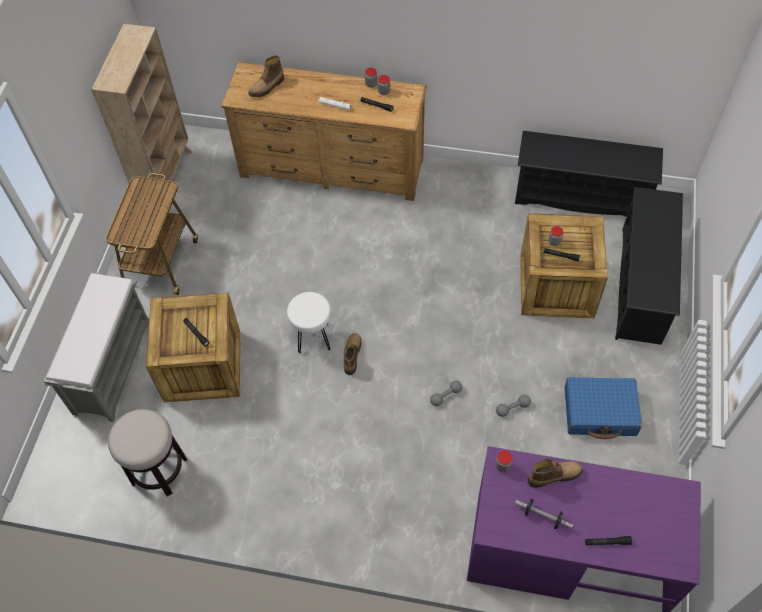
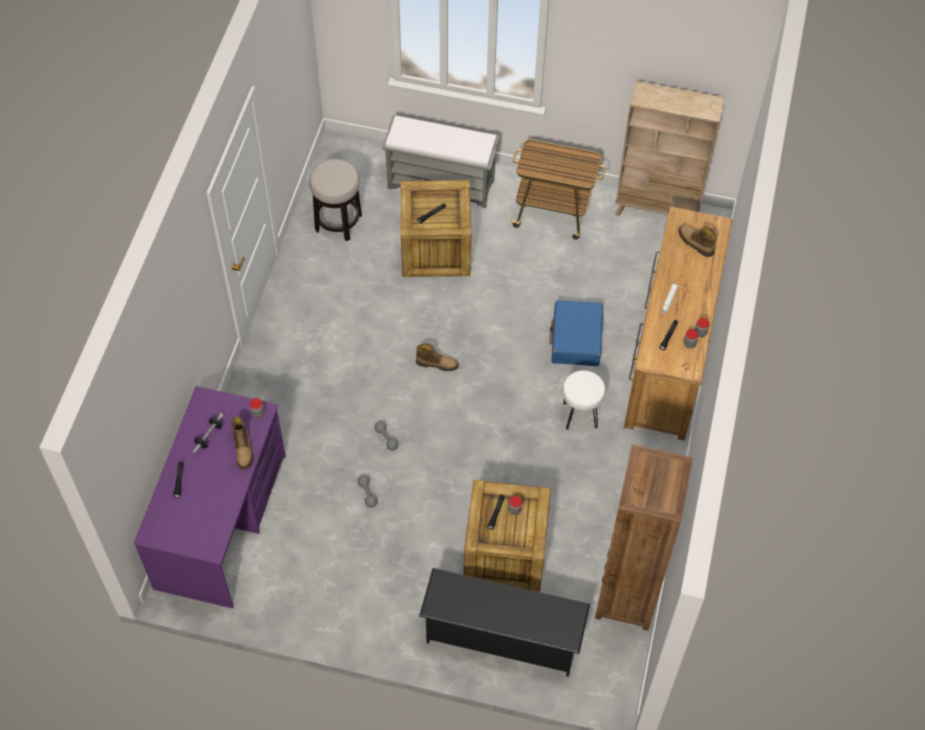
camera: 90 degrees right, 0 degrees up
white stool [287,292,331,353] -> white stool moved to [563,370,605,430]
black shoe rack [515,131,663,217] -> brown bookcase [595,444,693,631]
blue suitcase [564,377,642,439] -> blue suitcase moved to [549,300,603,366]

